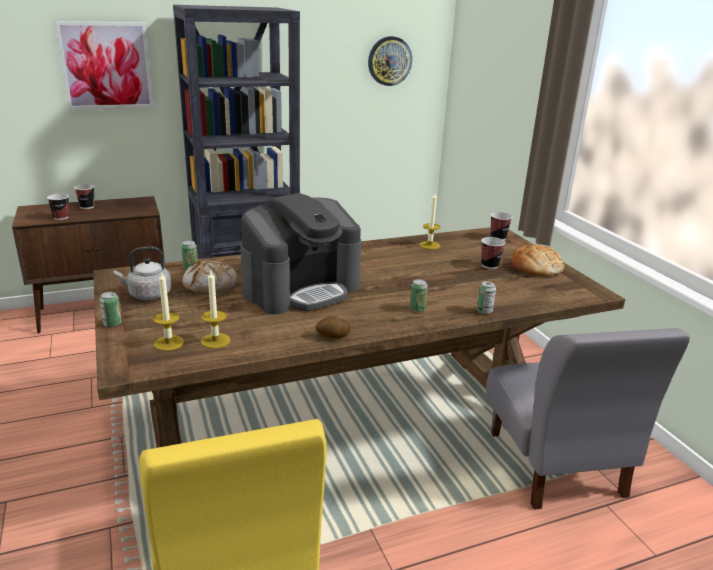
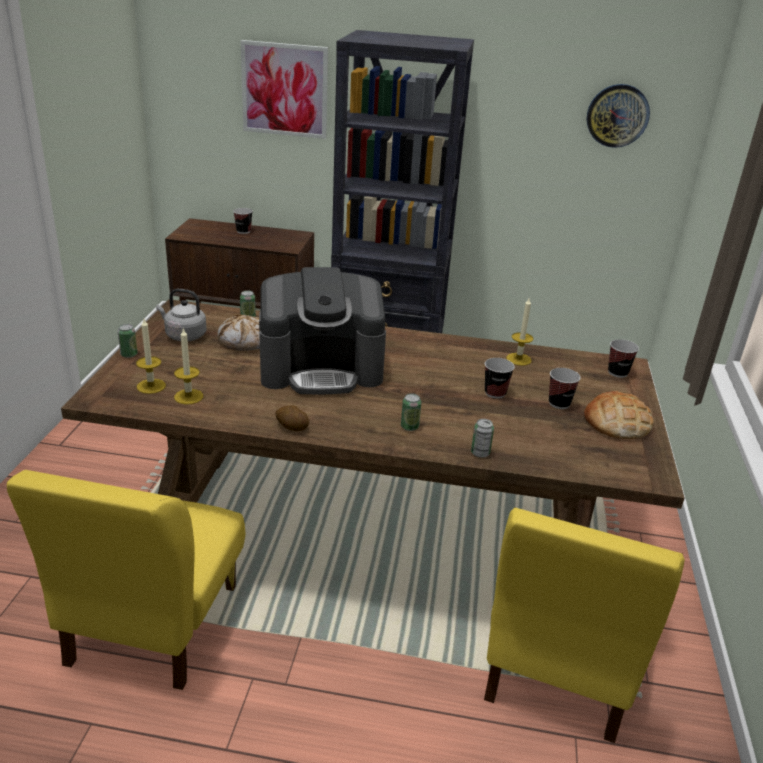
camera: 30 degrees right, 5 degrees up
cup [47,194,69,220] -> cup moved to [485,358,515,399]
grey chair [486,328,690,510] -> yellow chair [484,507,685,743]

